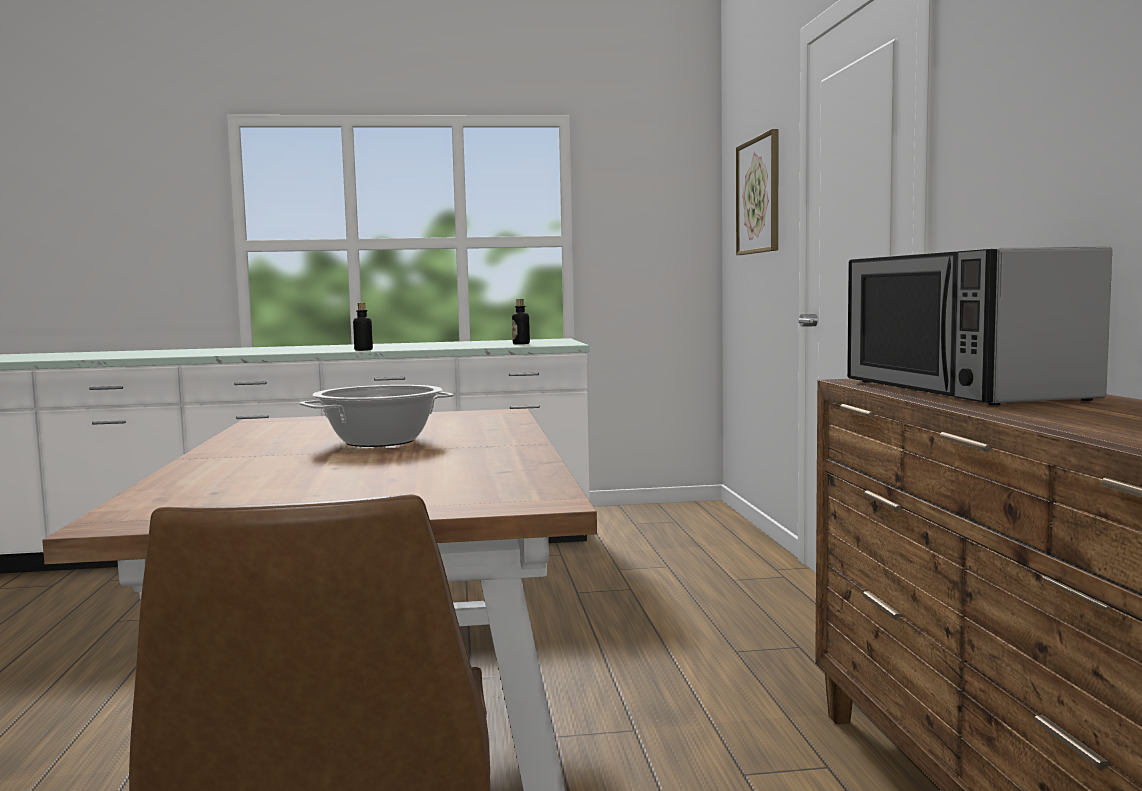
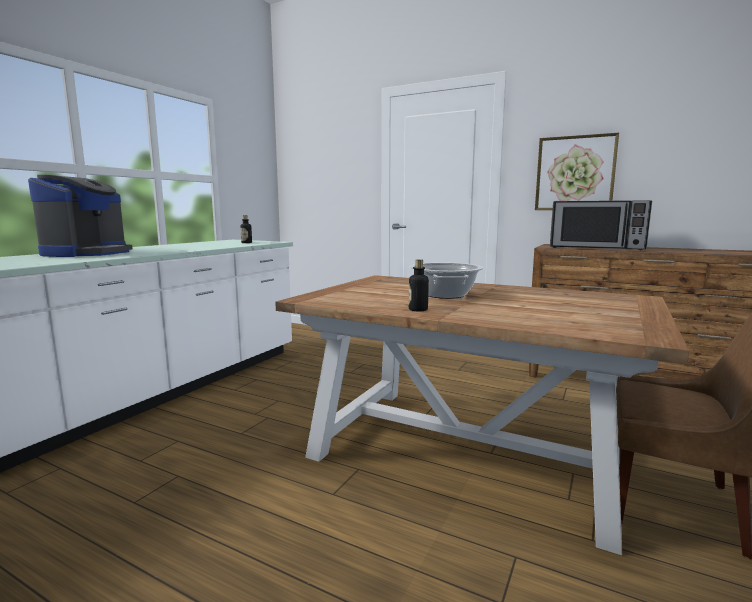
camera: 55 degrees left, 5 degrees up
bottle [353,303,373,351] -> bottle moved to [409,259,429,312]
picture [736,129,779,255] -> picture moved to [535,133,619,210]
none -> coffee machine [28,175,133,257]

